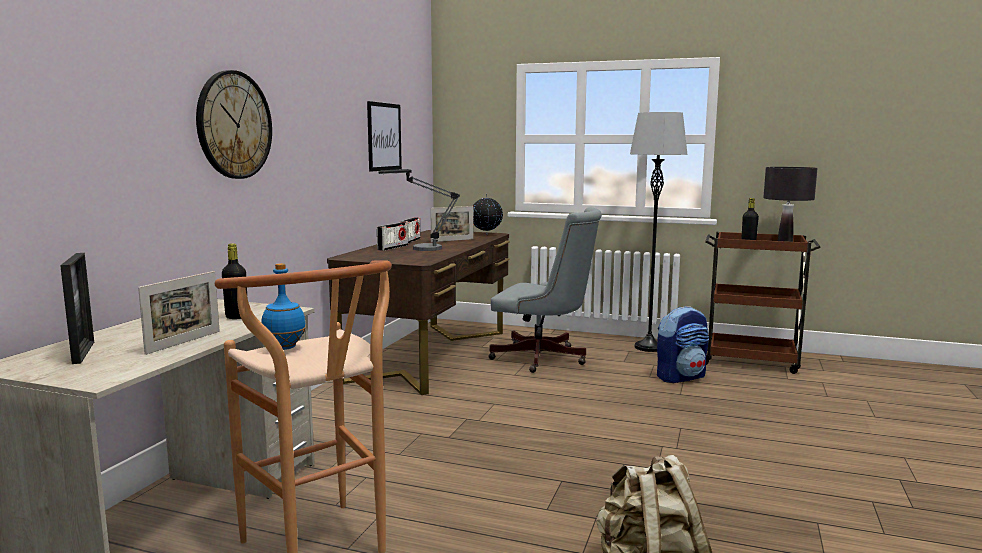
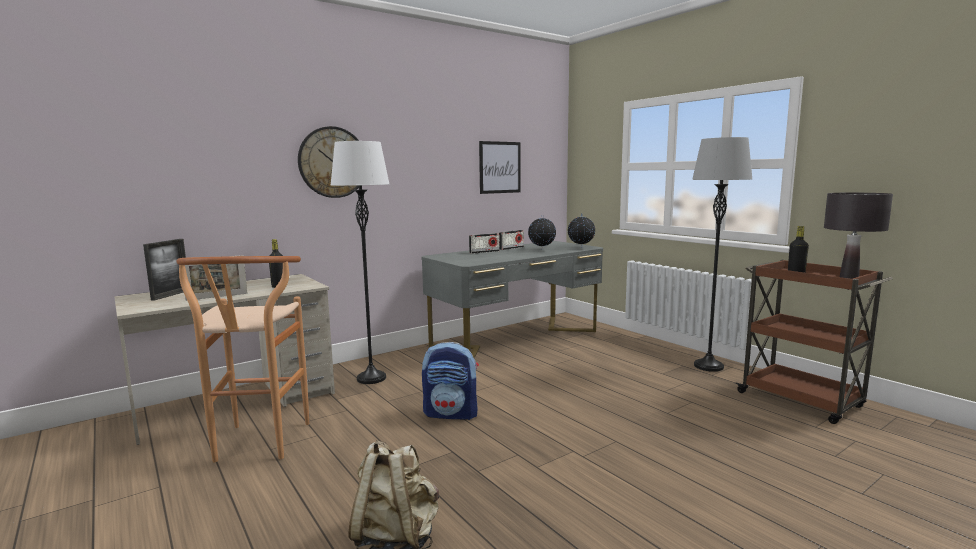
camera: 35 degrees right, 0 degrees up
blue bottle [261,263,306,350] -> none
brown desk [327,230,510,395] -> grey desk [421,241,603,358]
table lamp [378,169,460,251] -> none
picture frame [430,206,474,242] -> globe [528,215,556,249]
grey office chair [488,207,602,373] -> none
backpack [657,307,709,383] -> backpack moved to [422,342,479,420]
none -> white floor lamp [331,141,389,384]

